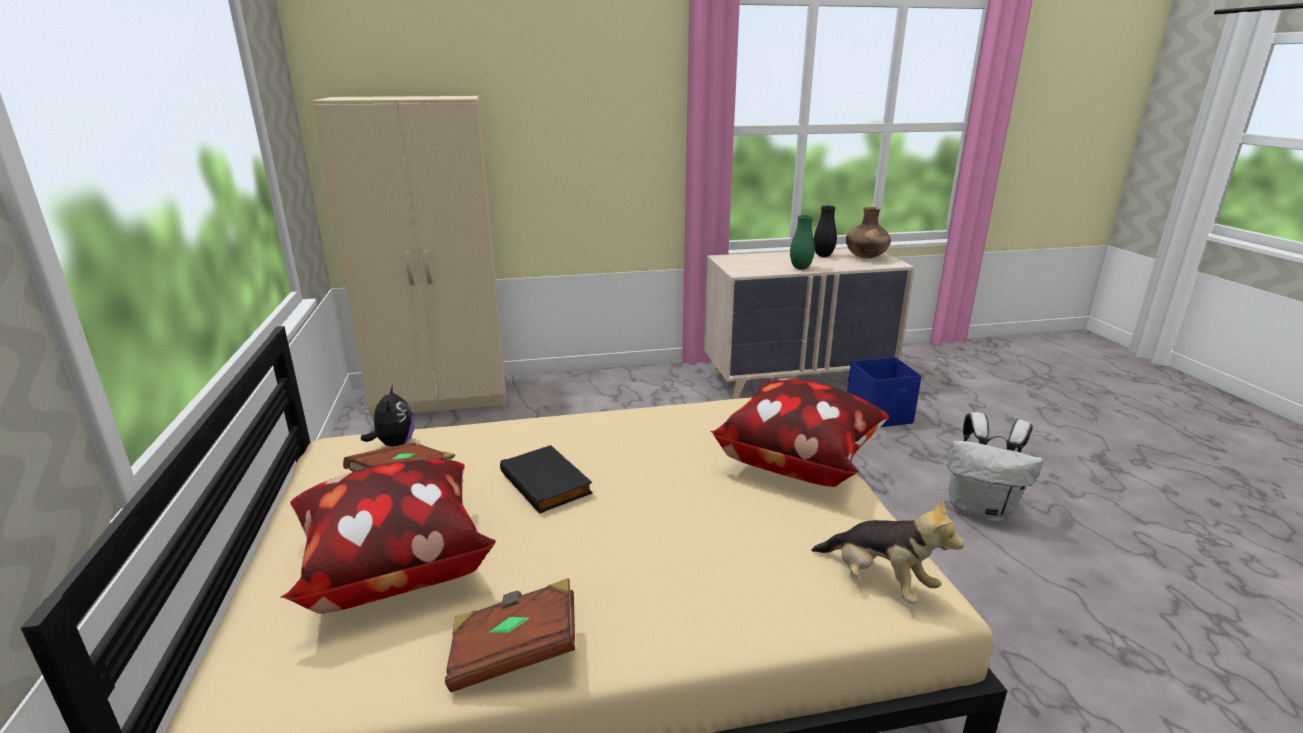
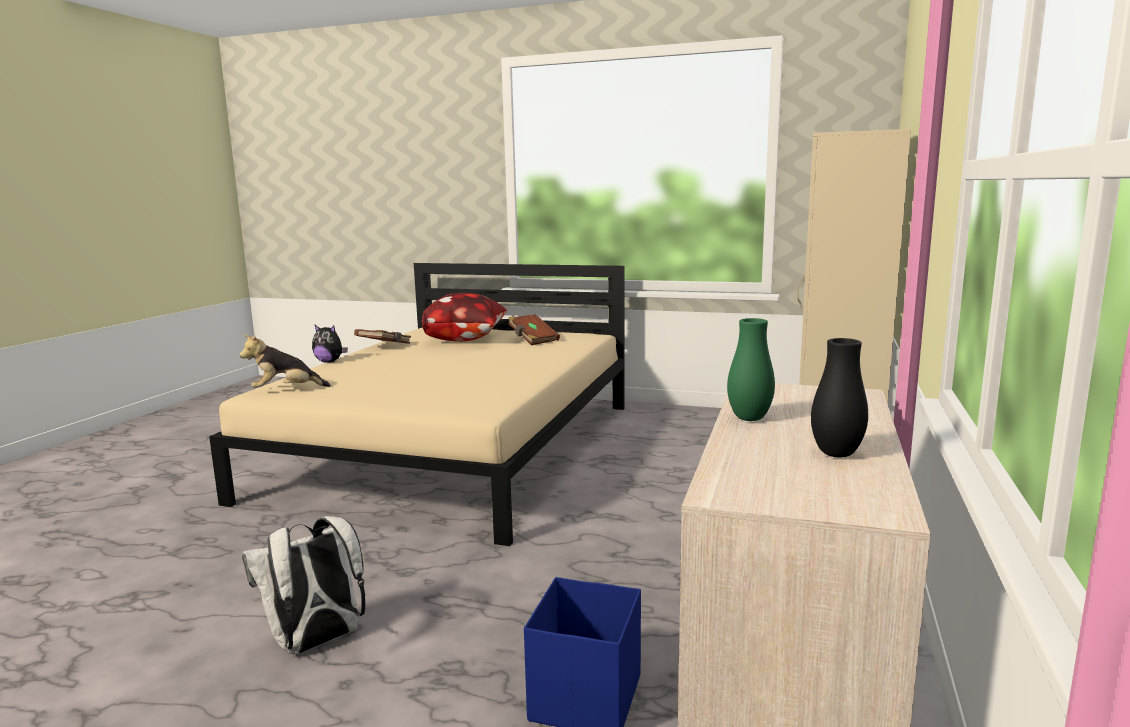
camera: 120 degrees right, 10 degrees down
plush toy [361,385,415,447] -> plush toy moved to [312,325,348,363]
black book [500,445,593,513] -> none
pillow [711,379,889,487] -> none
brown vase [846,207,891,259] -> none

